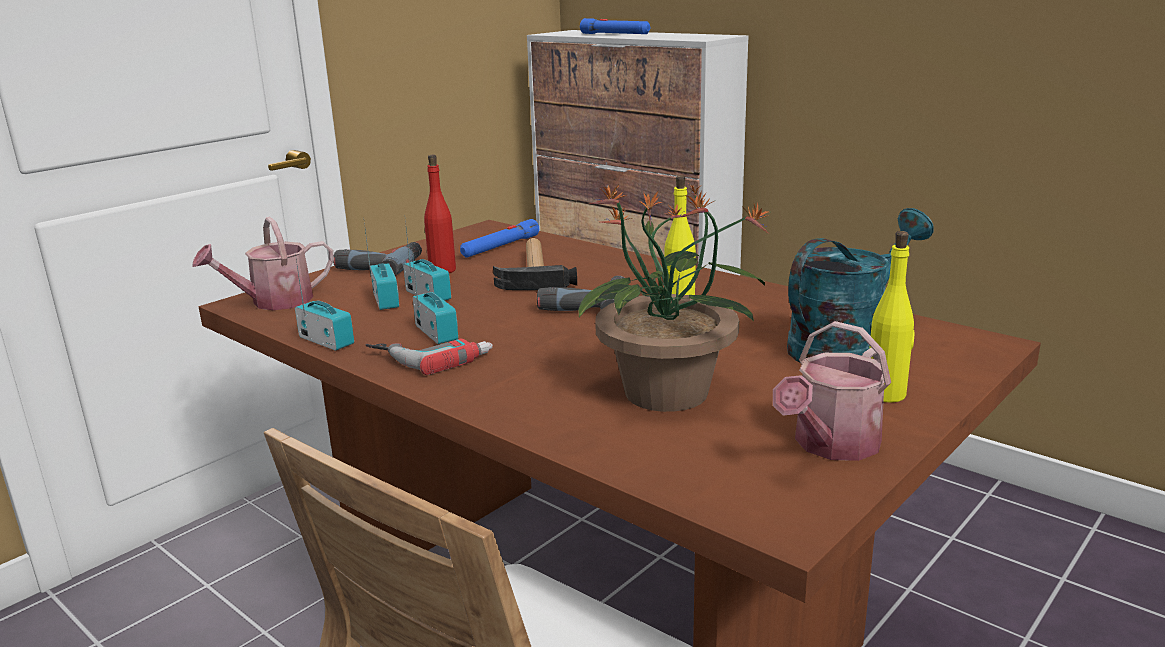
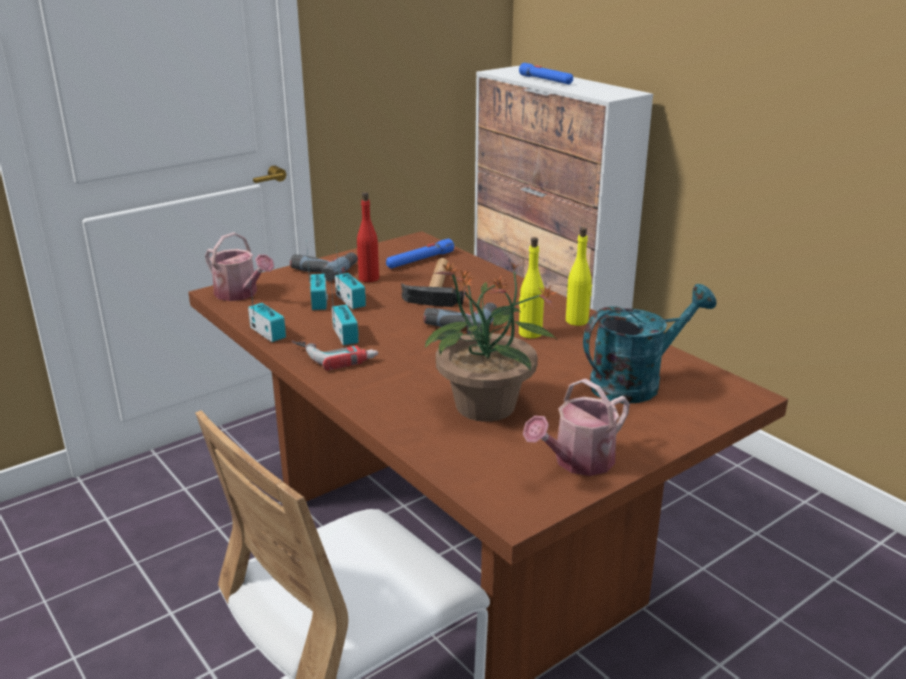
camera: 10 degrees right, 5 degrees up
watering can [192,217,334,310] -> watering can turned 120 degrees counterclockwise [205,232,274,301]
yellow bottle [869,231,914,403] -> yellow bottle moved to [566,227,592,326]

